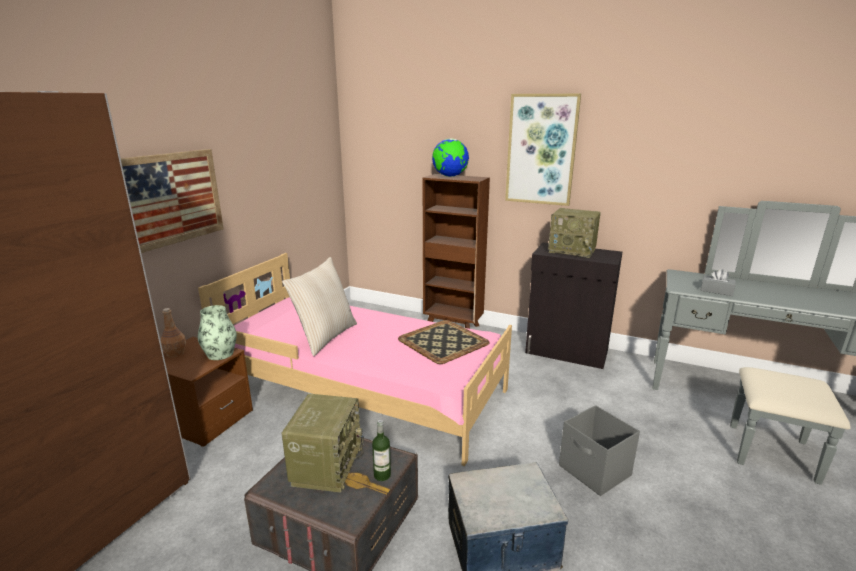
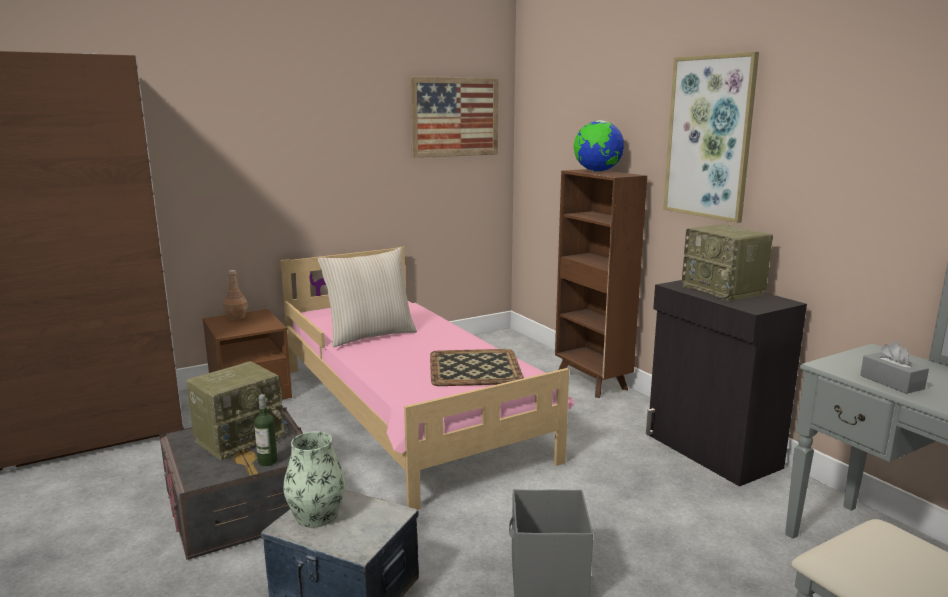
camera: 35 degrees right, 5 degrees down
picture [121,149,224,253] -> picture moved to [409,76,499,158]
vase [198,305,237,360] -> vase moved to [283,432,346,527]

